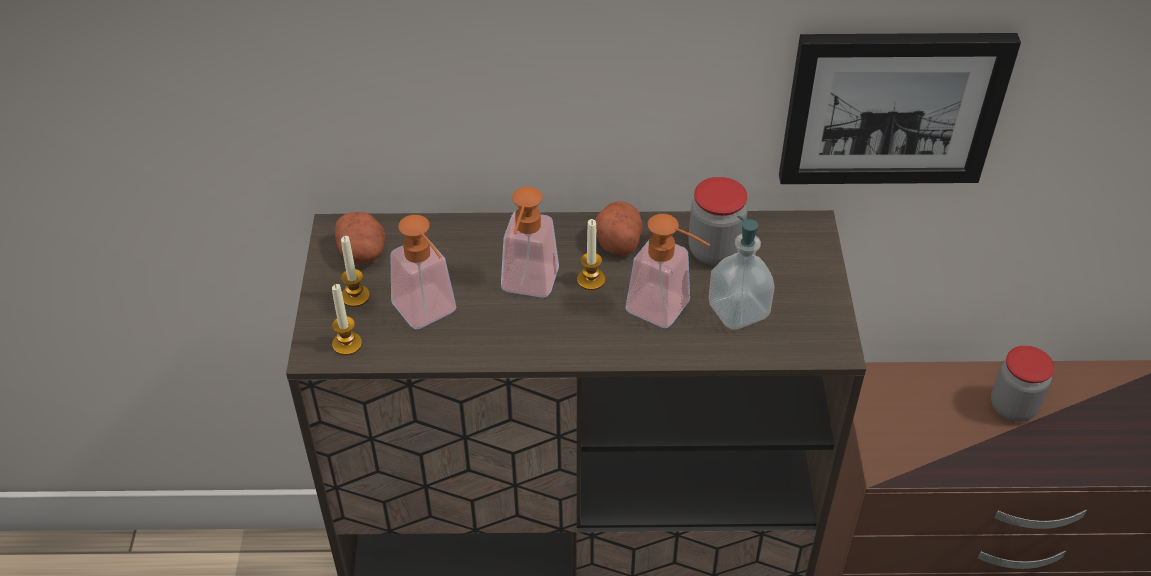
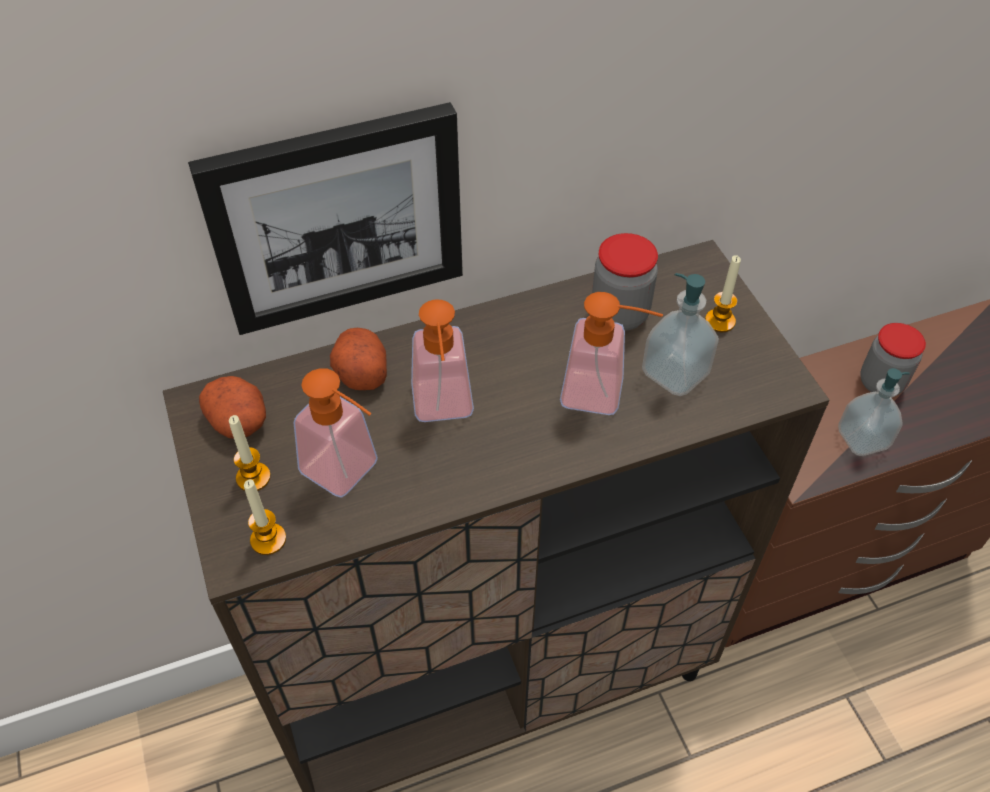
camera: 20 degrees left, 5 degrees up
candle [577,219,605,290] -> candle moved to [705,255,741,332]
potato [595,201,643,256] -> potato moved to [330,328,387,390]
picture [779,33,1021,184] -> picture moved to [188,102,463,335]
none -> soap dispenser [838,368,910,456]

